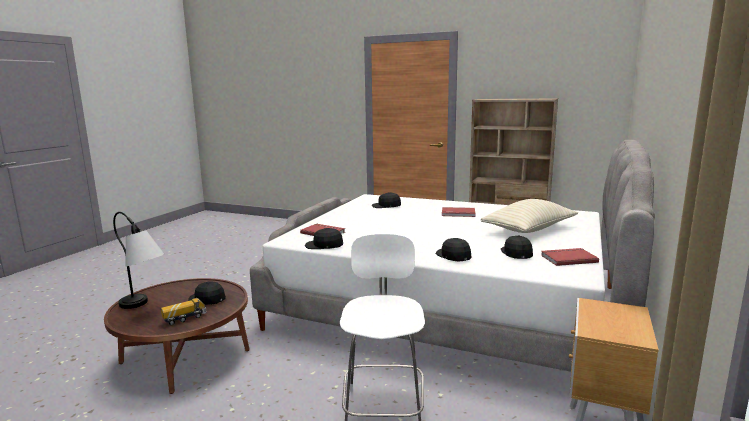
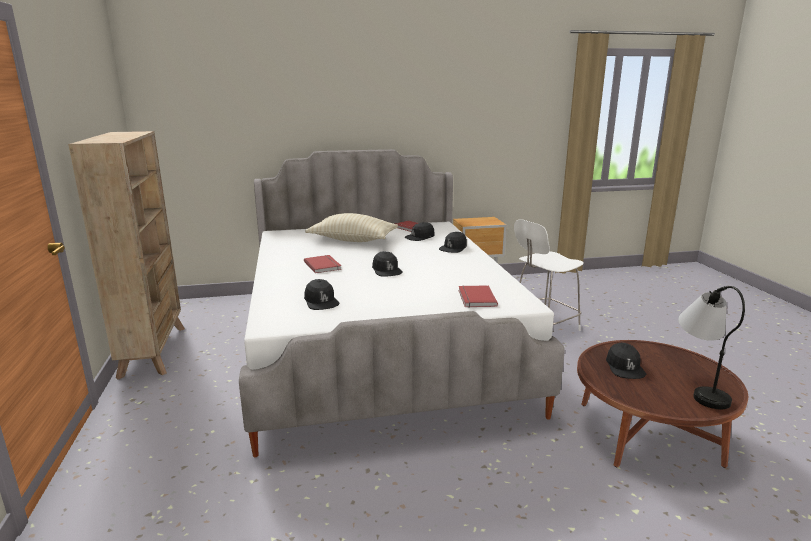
camera: 125 degrees left, 5 degrees up
toy truck [161,298,206,325] -> none
black cap [305,228,343,249] -> black cap moved to [372,251,403,277]

